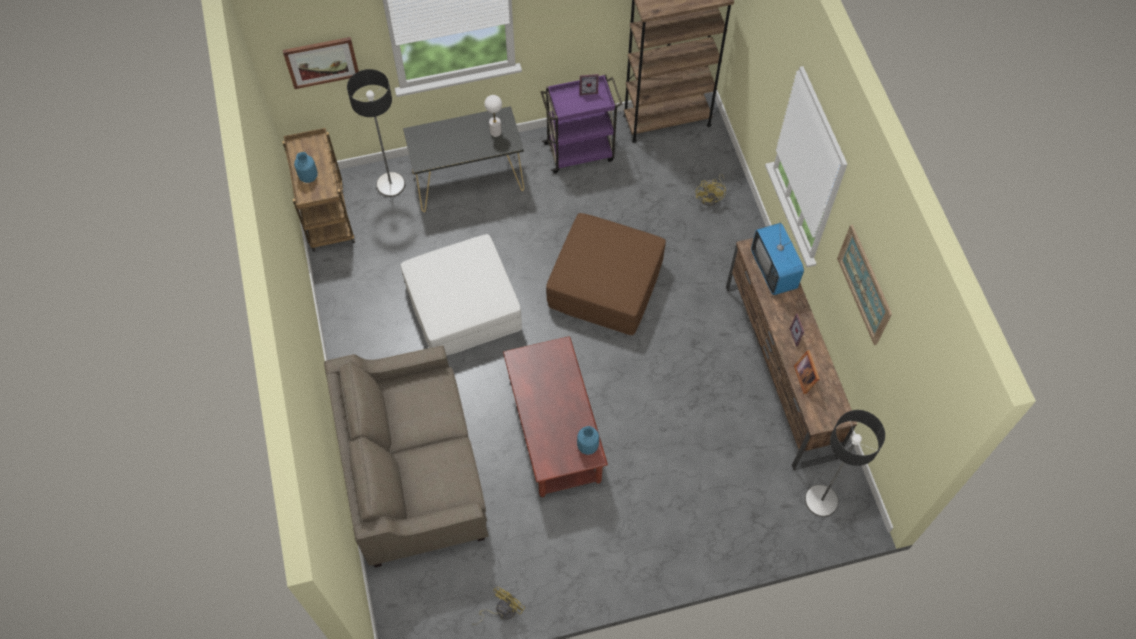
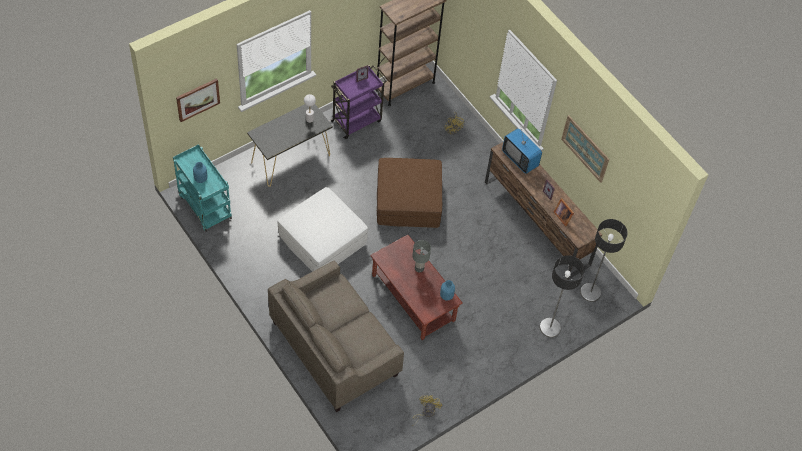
camera: 25 degrees left, 5 degrees down
brown cart [282,128,355,252] -> turquoise cart [173,144,232,232]
floor lamp [347,69,405,197] -> floor lamp moved to [540,255,585,338]
none -> grey table lamp [412,240,431,272]

